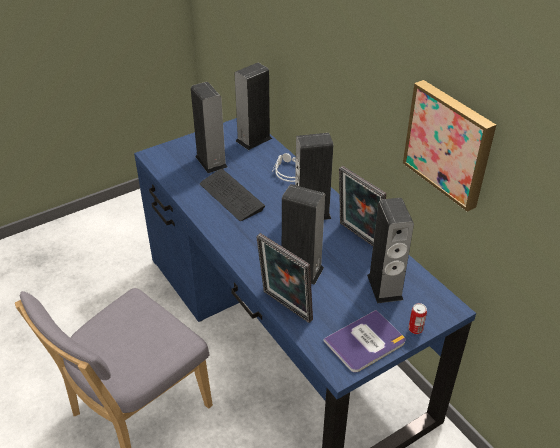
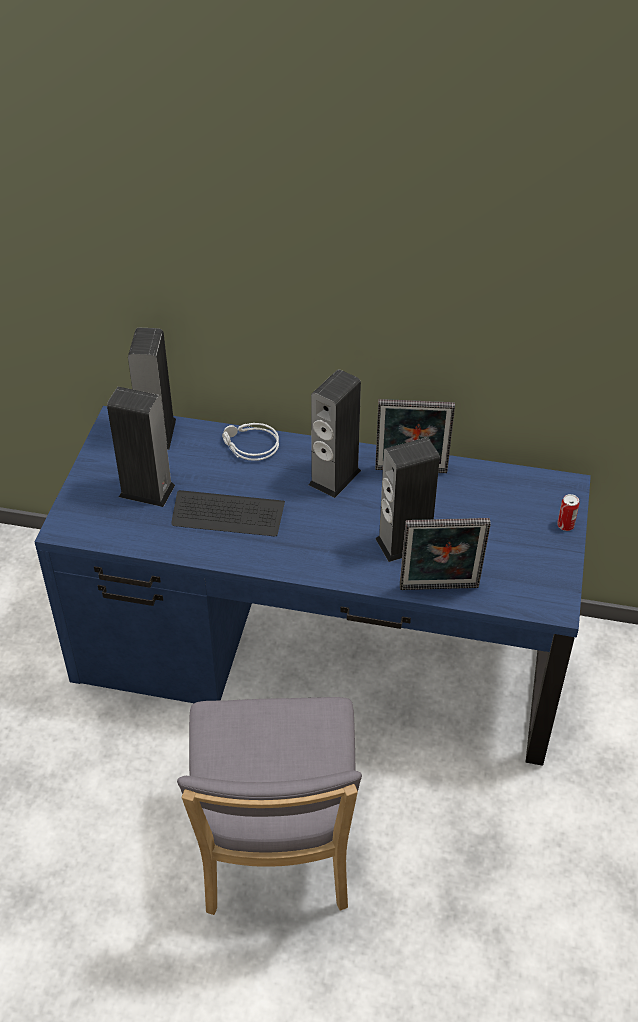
camera: 45 degrees left, 5 degrees up
book [324,310,405,372] -> none
speaker [367,198,414,303] -> none
picture [403,80,496,212] -> none

